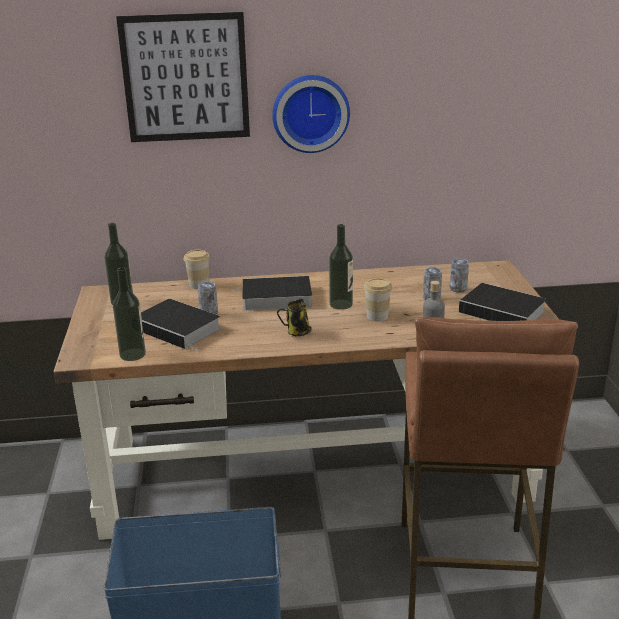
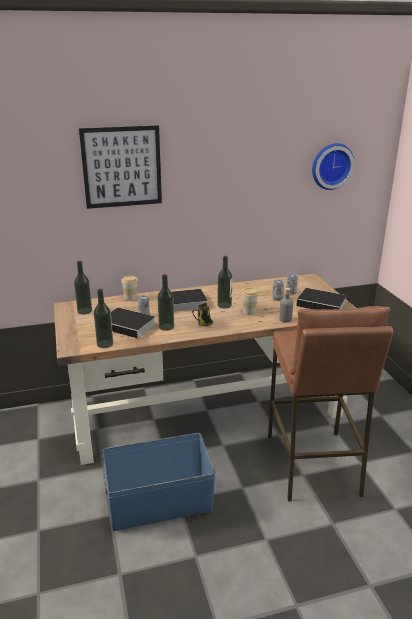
camera: 10 degrees left, 0 degrees up
wall clock [272,75,350,153] -> wall clock moved to [312,143,354,190]
none -> bottle [158,274,174,331]

